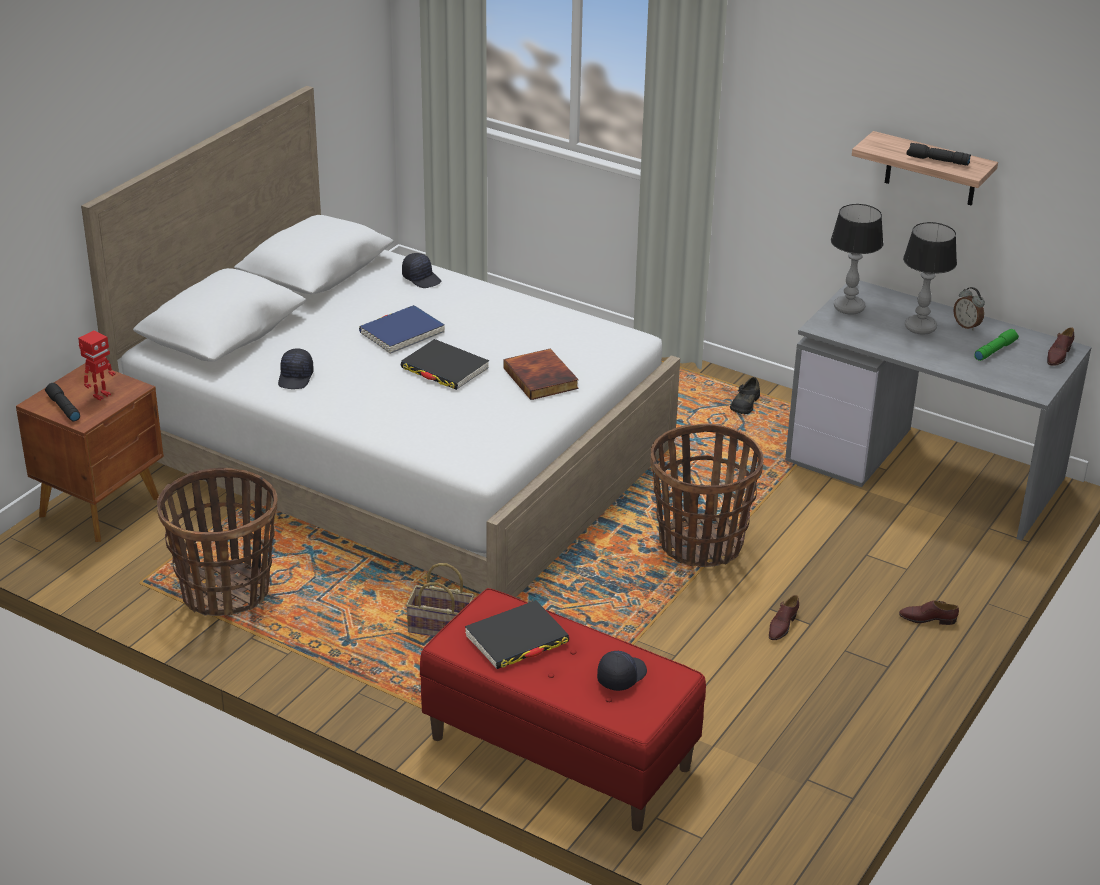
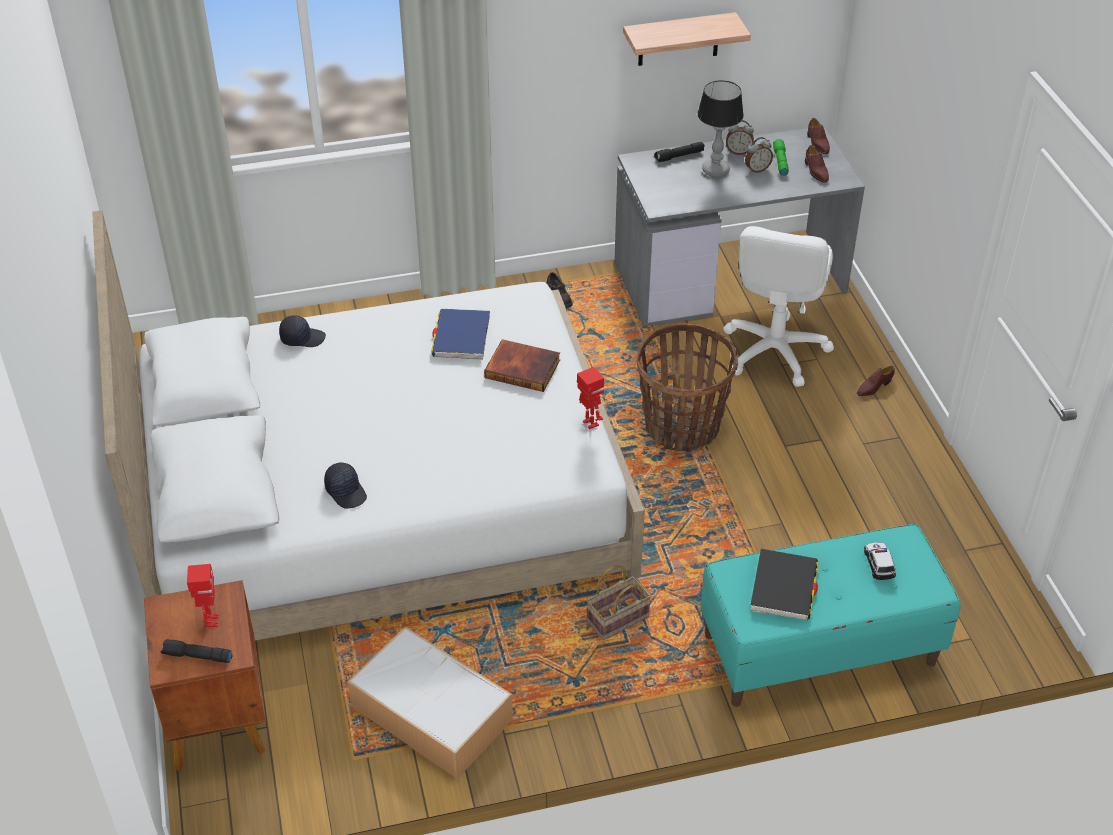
camera: 45 degrees left, 10 degrees up
basket [157,468,277,616] -> storage box [347,627,513,779]
blue book [359,305,445,354] -> blue book moved to [431,309,490,360]
black book [401,339,489,390] -> none
red bench [420,588,706,831] -> turquoise bench [700,524,961,707]
black cap [597,651,647,691] -> toy car [864,542,896,580]
brown shoe [769,595,799,640] -> brown shoe moved to [805,145,829,182]
table lamp [831,204,883,315] -> none
black flashlight [907,143,971,165] -> black flashlight moved to [654,142,705,162]
none -> toy robot [577,367,604,429]
none -> white office chair [723,226,834,387]
none -> alarm clock [745,137,773,173]

